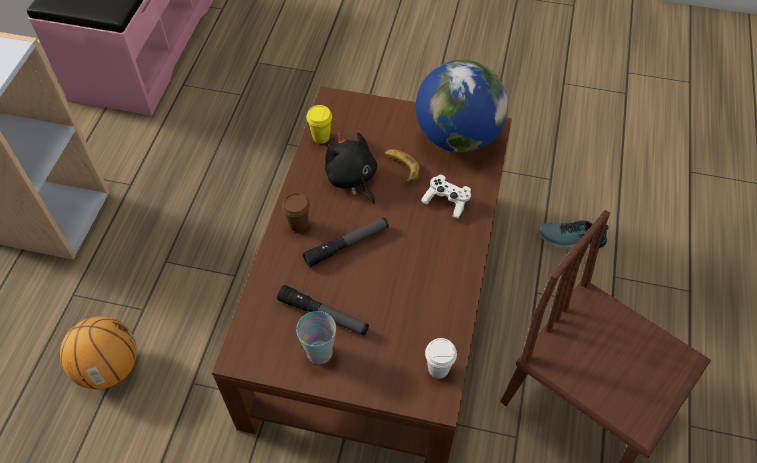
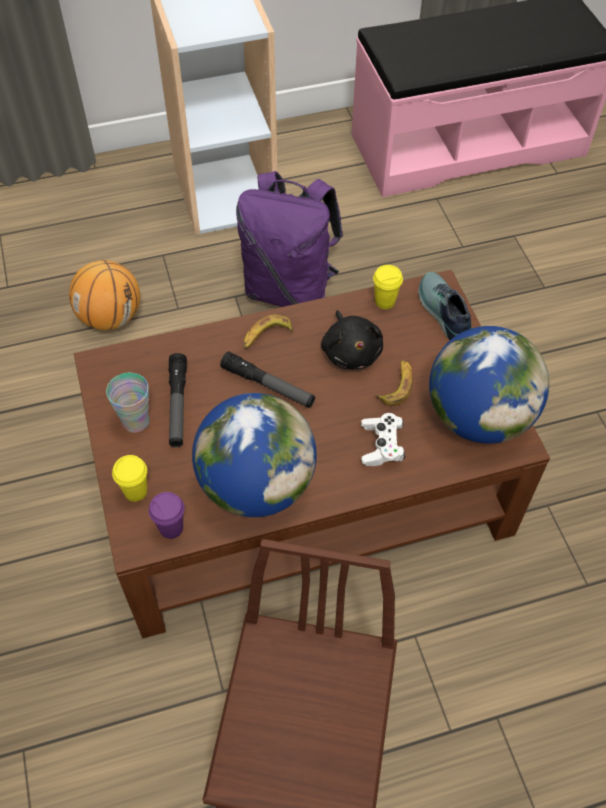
camera: 60 degrees right, 0 degrees up
brown cup [282,192,310,232] -> banana [244,314,294,349]
black plush toy [325,132,377,205] -> black plush toy turned 135 degrees clockwise [321,310,383,369]
white cup [425,338,457,379] -> purple cup [149,492,185,539]
shoe [539,220,609,248] -> shoe moved to [418,272,472,340]
none -> yellow cup [112,455,147,502]
none -> globe [192,393,317,517]
none -> purple backpack [236,171,343,307]

